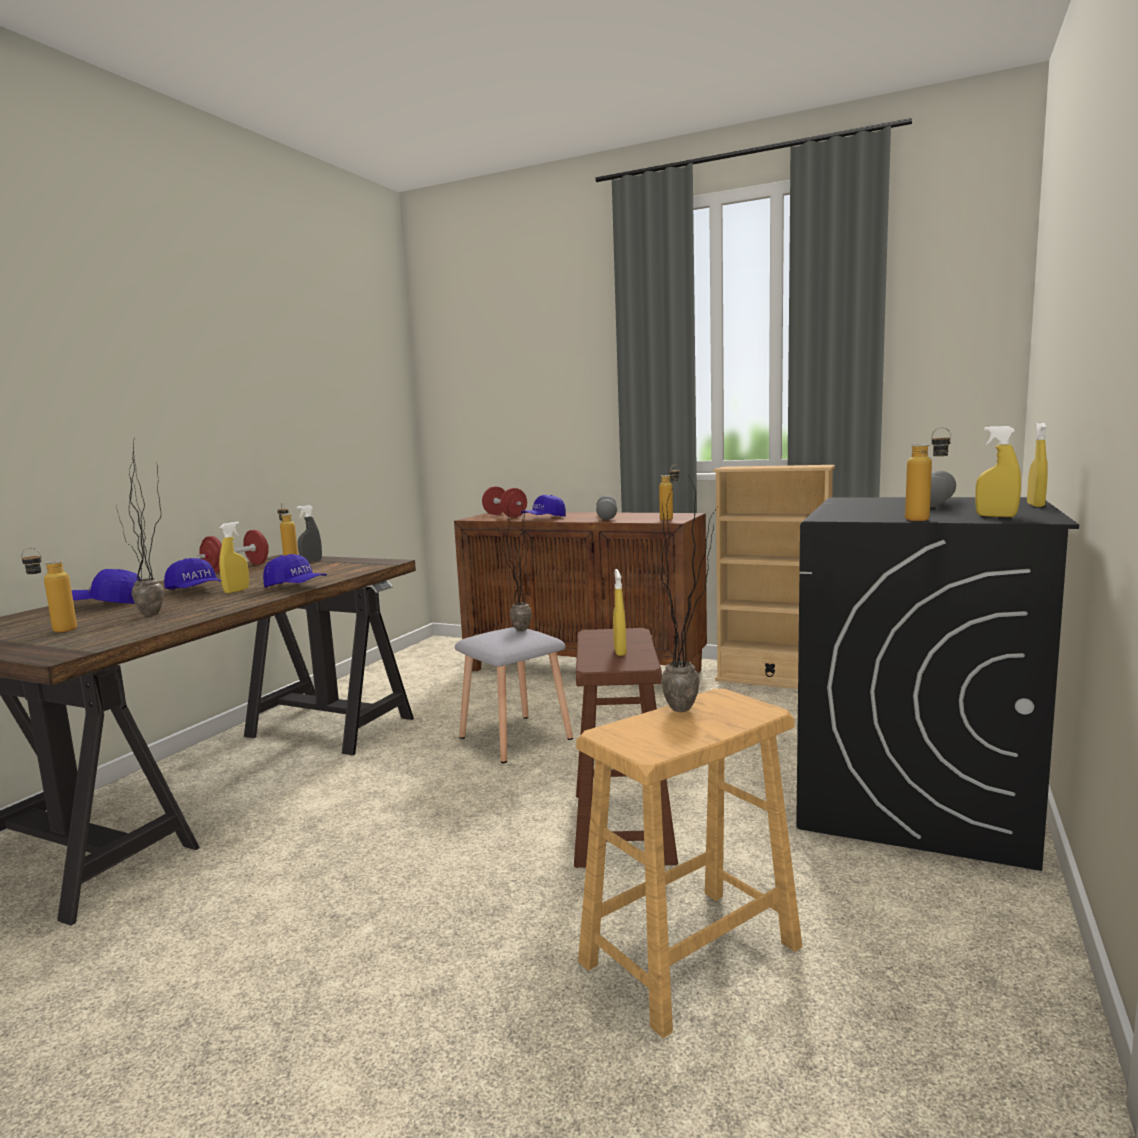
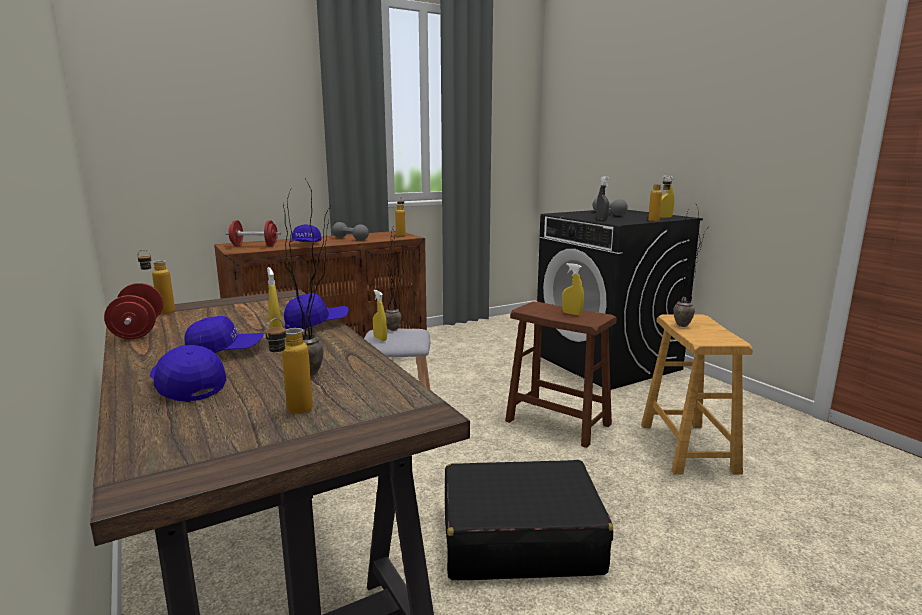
camera: 55 degrees left, 5 degrees up
blue cap [72,569,141,604] -> blue cap turned 105 degrees clockwise [150,345,227,402]
grey spray bottle [297,505,322,563] -> grey spray bottle moved to [596,176,609,220]
beige bookcase [713,465,835,689] -> none
yellow spray bottle [1027,423,1048,507] -> yellow spray bottle moved to [373,290,387,341]
none -> black suitcase [445,460,613,580]

